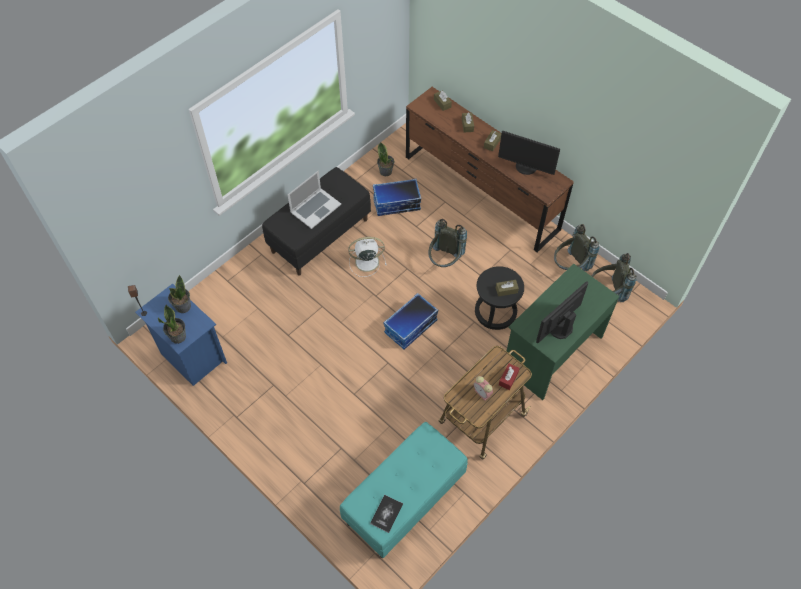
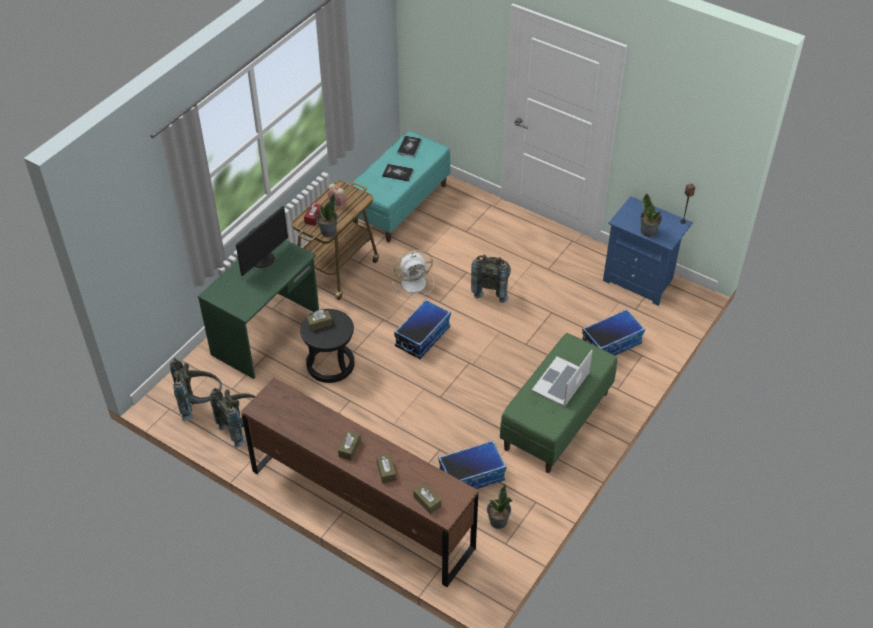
camera: 170 degrees right, 10 degrees down
potted plant [158,305,186,344] -> potted plant moved to [316,193,338,237]
black bench [262,167,371,276] -> green bench [500,333,617,473]
white fan [348,237,387,277] -> white fan moved to [392,250,434,297]
grey backpack [428,219,467,267] -> grey backpack moved to [471,255,511,303]
monitor [498,131,560,175] -> none
none -> book [382,164,414,181]
none -> storage box [582,309,645,355]

